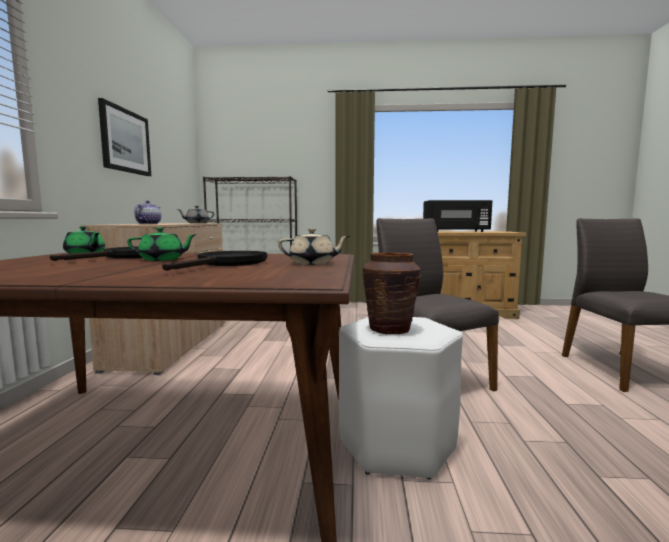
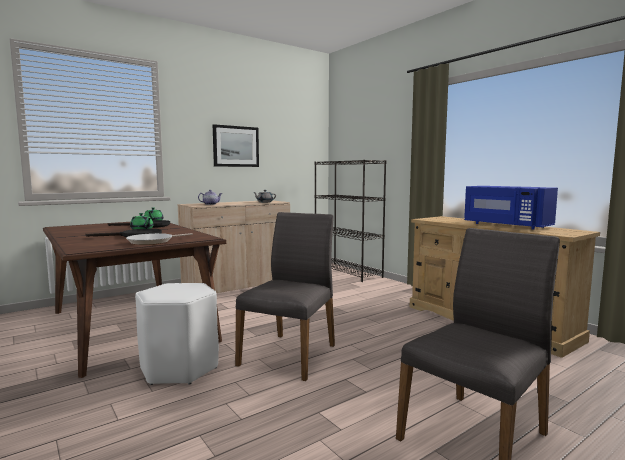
camera: 50 degrees right, 0 degrees up
beige teapot [278,228,350,265] -> frying pan [126,233,193,245]
brown vase [362,253,421,334] -> none
black microwave [423,200,492,232] -> blue microwave [464,186,558,230]

